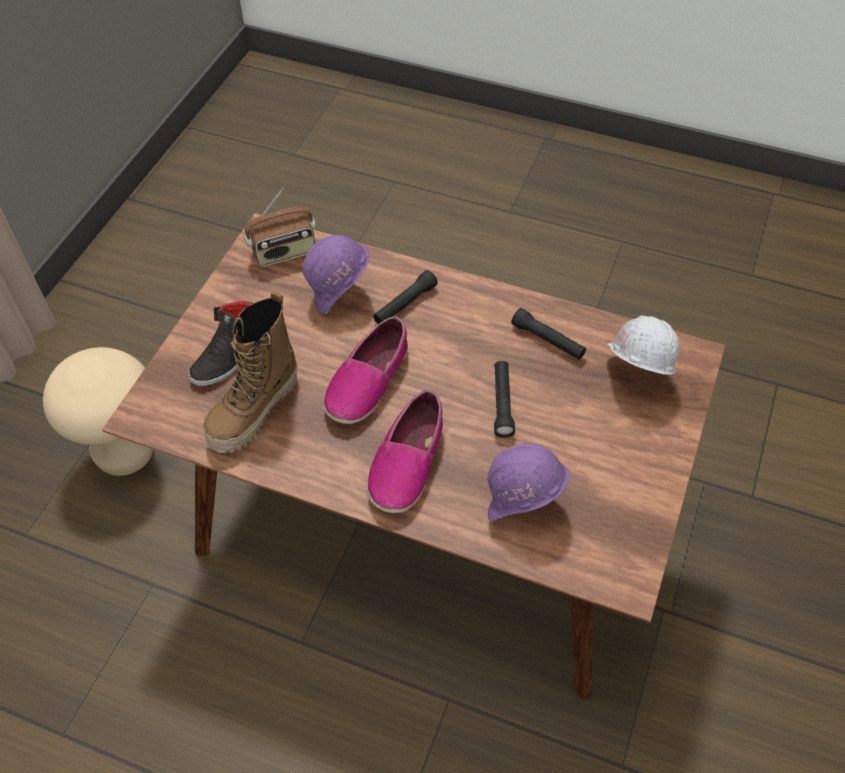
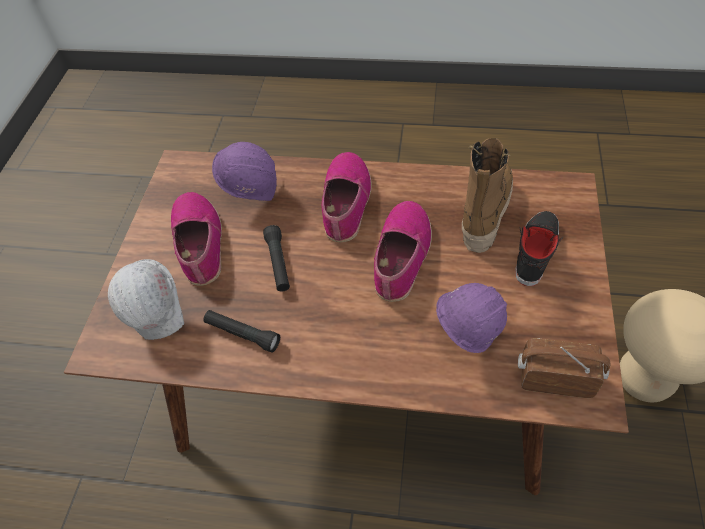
camera: 170 degrees right, 0 degrees up
radio [244,188,316,267] -> radio turned 45 degrees clockwise [518,338,610,398]
black flashlight [373,270,438,324] -> none
none -> shoe [171,192,222,286]

